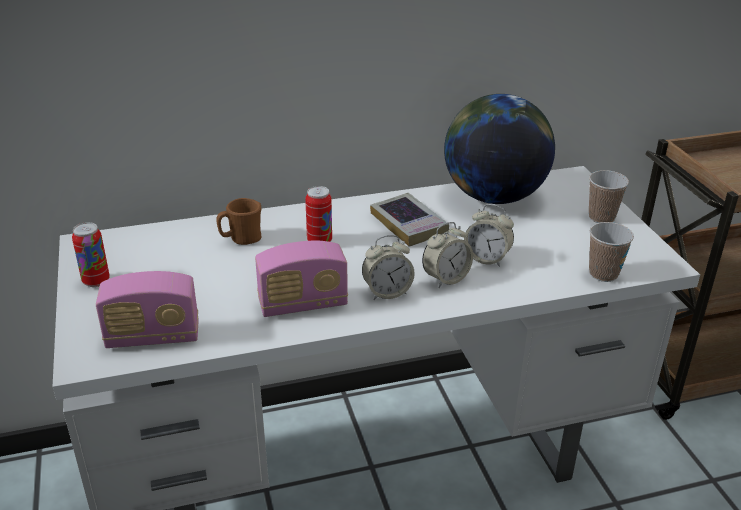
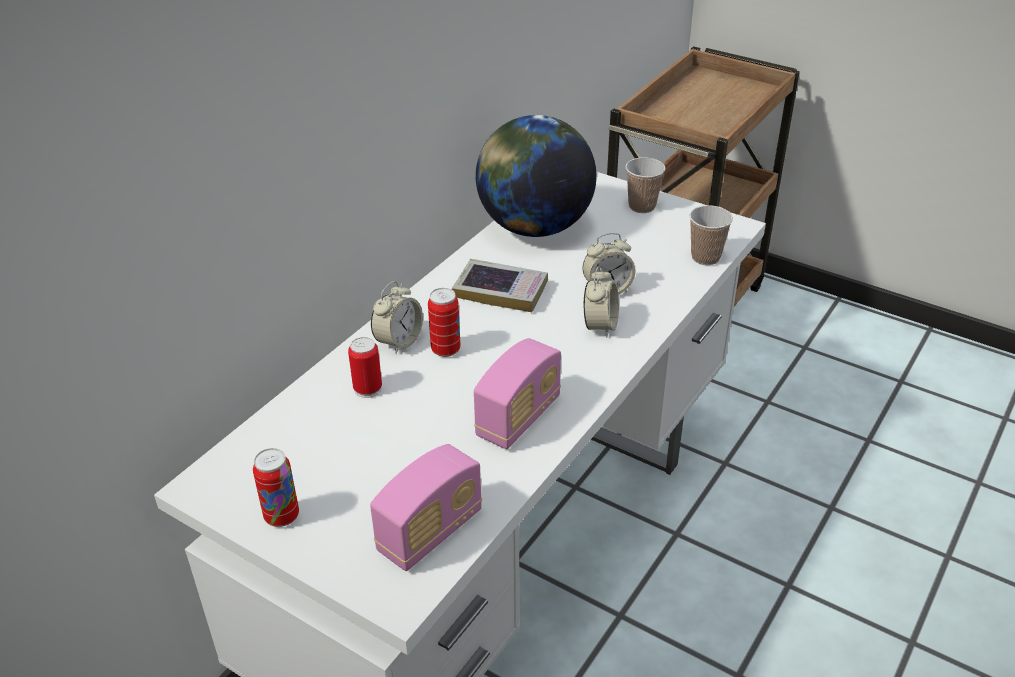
camera: 40 degrees left, 5 degrees up
brown mug [216,198,261,245] -> can [348,337,382,398]
alarm clock [362,235,415,300] -> alarm clock moved to [371,281,423,354]

